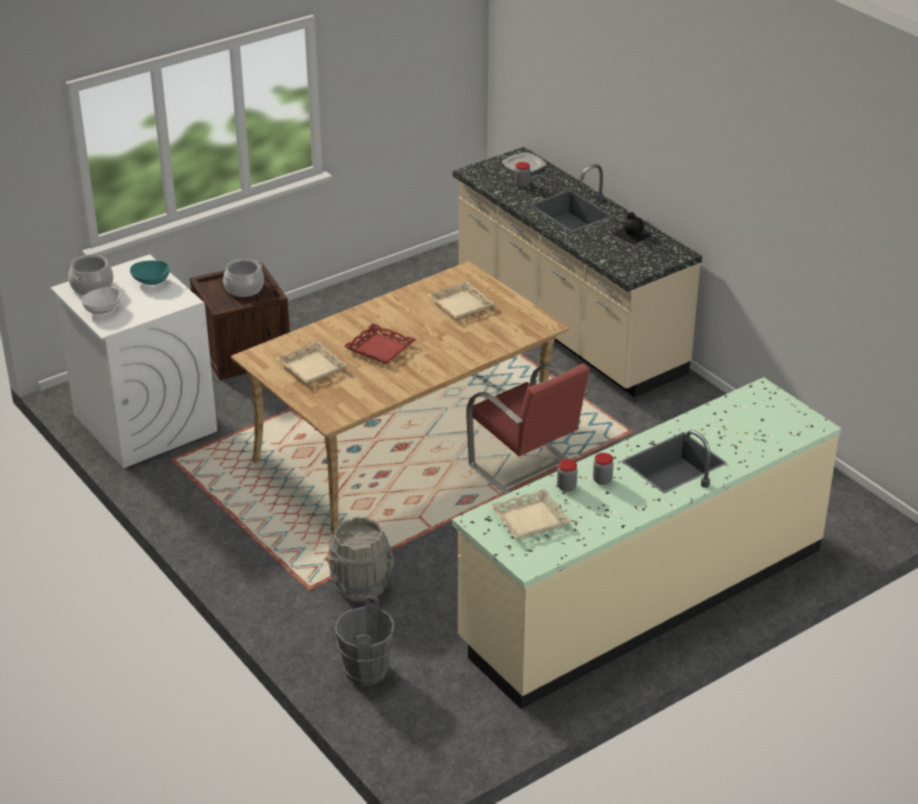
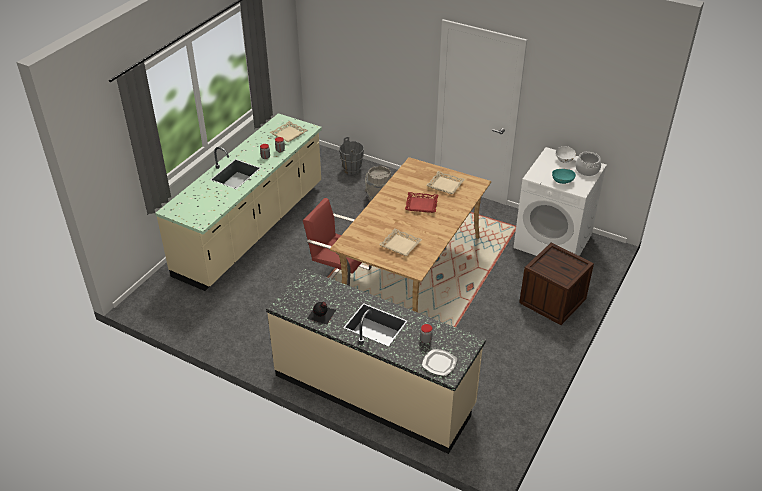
camera: 155 degrees right, 5 degrees up
cooking pot [223,259,264,297] -> none

